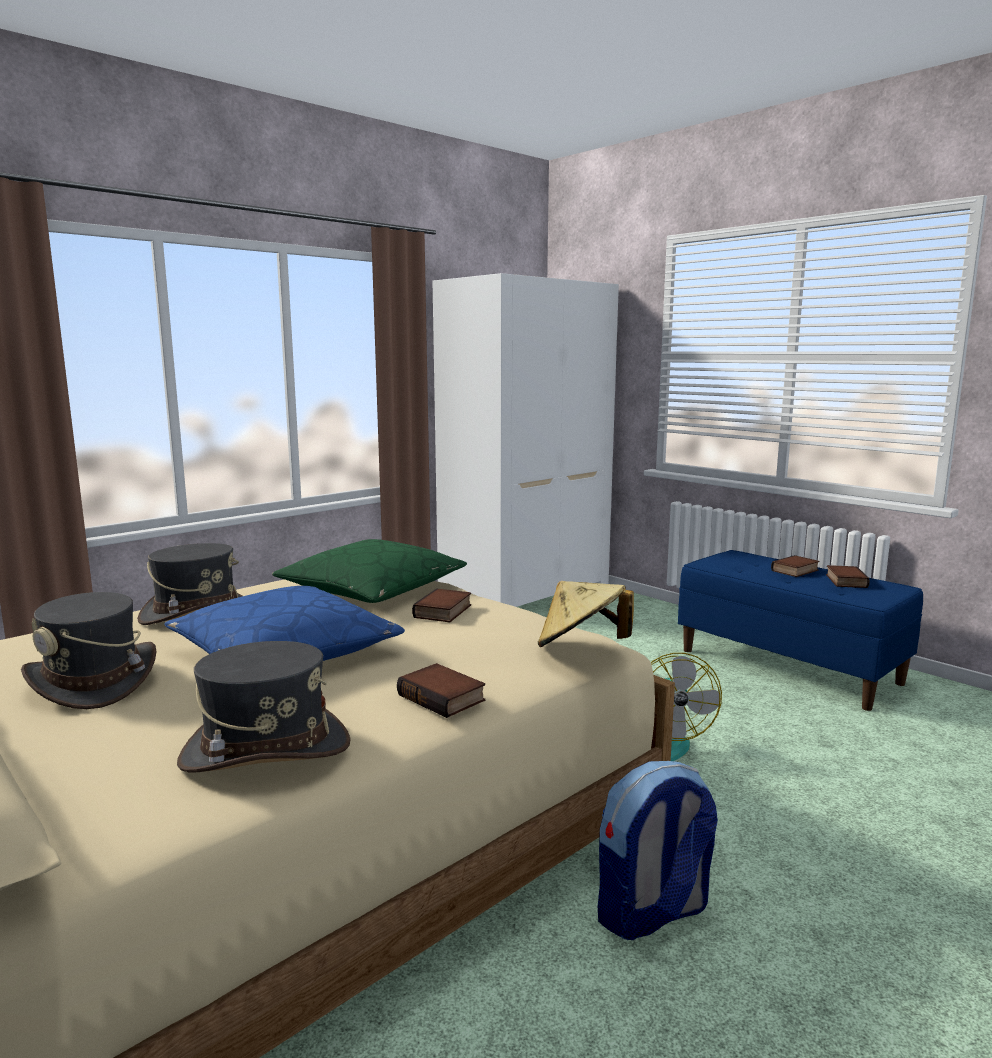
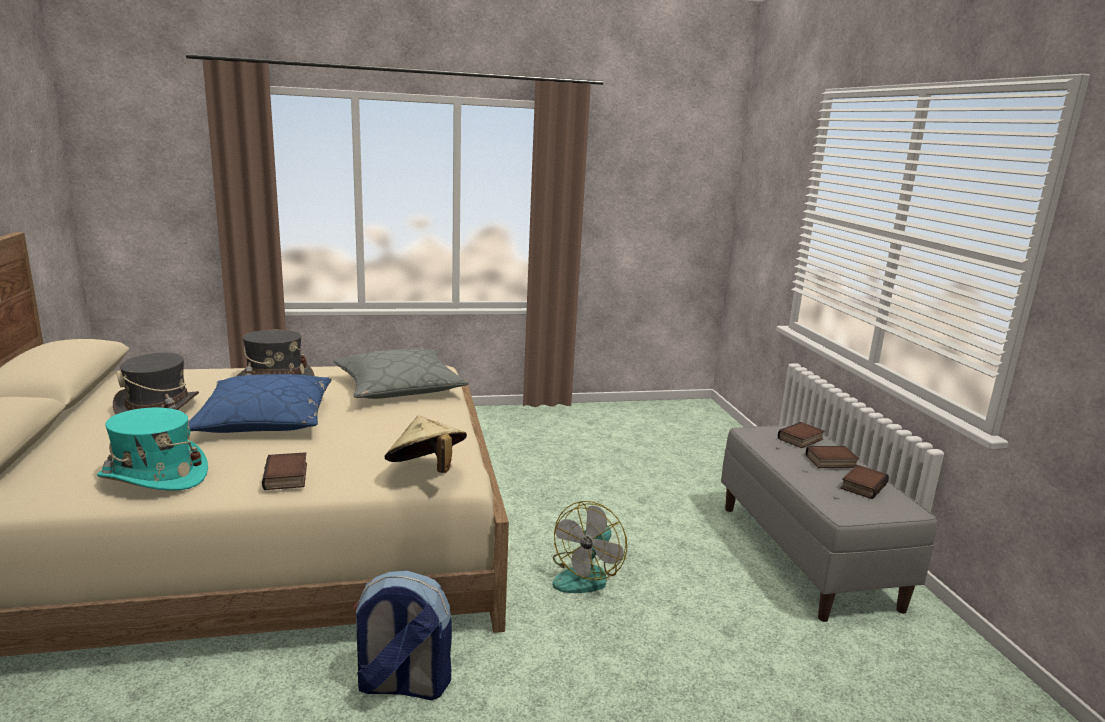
camera: 30 degrees right, 5 degrees up
grey hat [177,641,351,772] -> turquoise hat [97,408,208,491]
green pillow [272,539,467,603] -> grey pillow [334,348,469,399]
book [412,589,471,622] -> book moved to [778,422,825,448]
white wardrobe [433,273,619,607] -> none
blue bench [678,550,923,711] -> grey bench [721,425,937,622]

